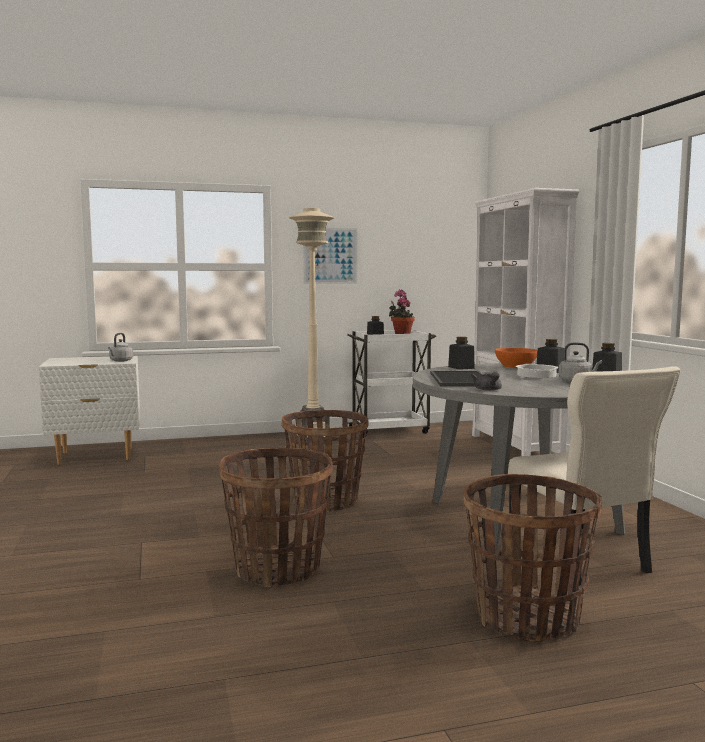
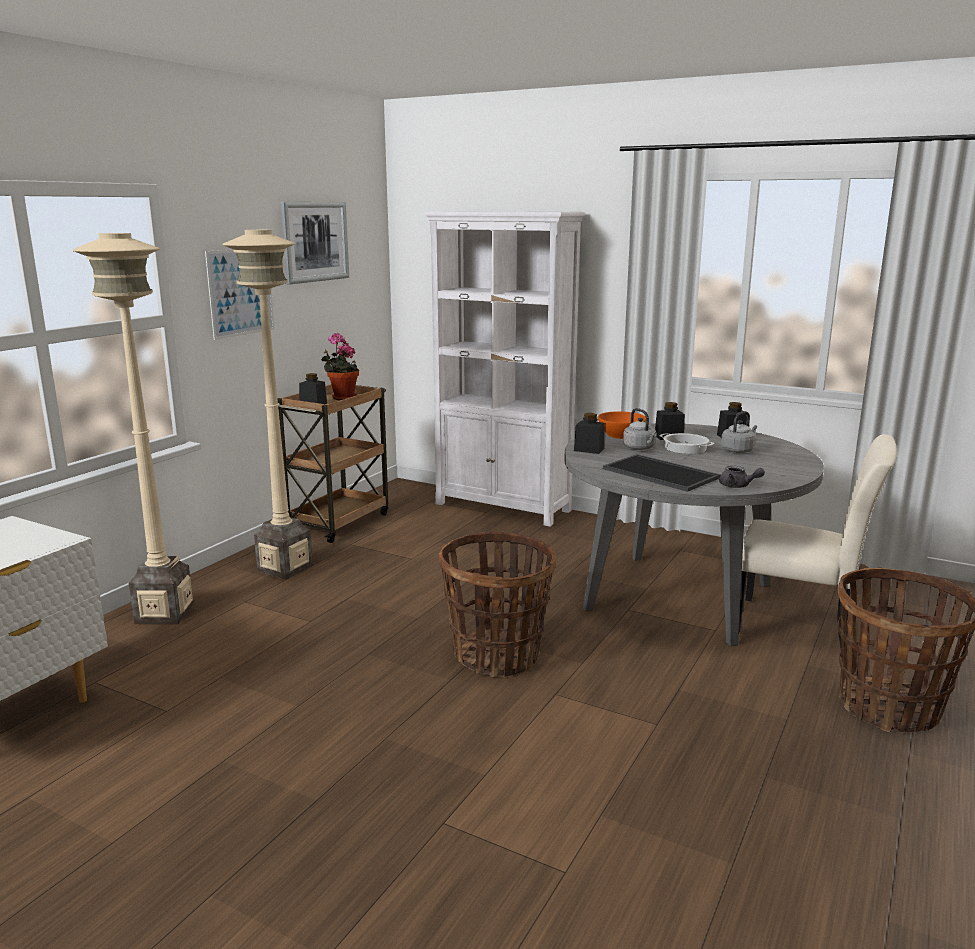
camera: 45 degrees left, 10 degrees up
grey kettle [108,333,133,362] -> grey kettle moved to [623,408,657,450]
basket [219,448,333,588] -> none
white cart [347,330,436,438] -> brown cart [277,384,388,543]
none -> beige floor lamp [73,233,193,624]
none -> picture [281,202,349,284]

